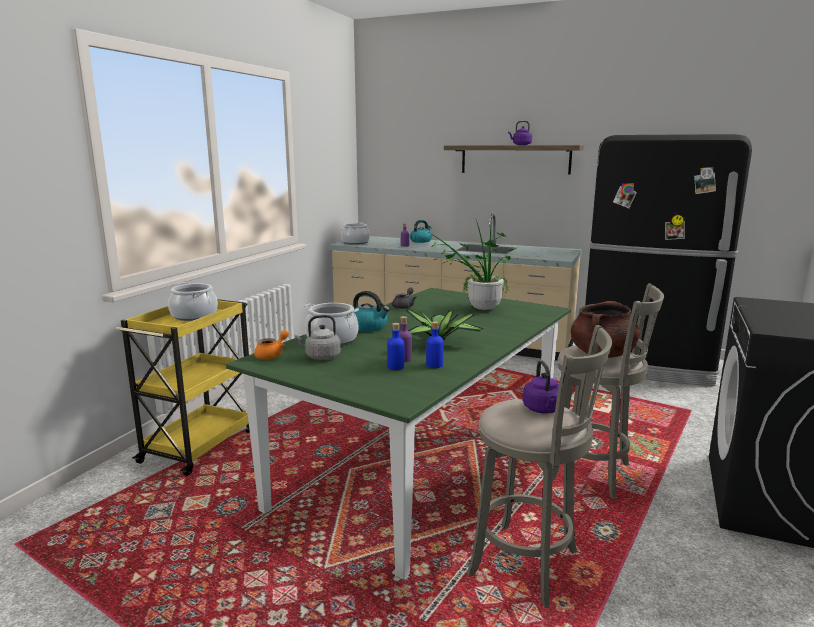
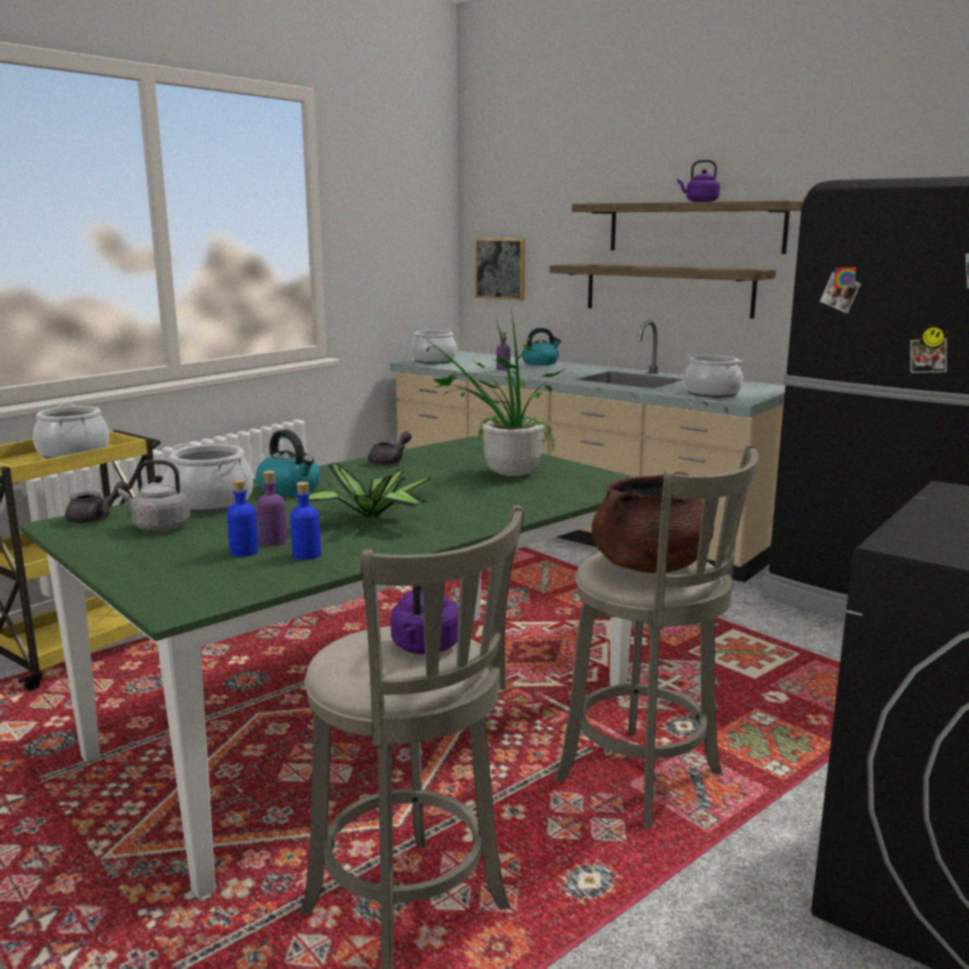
camera: 15 degrees right, 0 degrees up
orange teapot [254,330,289,359] -> grey teapot [65,481,129,523]
none -> picture [475,238,525,300]
none -> shelf [549,264,776,319]
none -> cooking pot [684,354,743,398]

